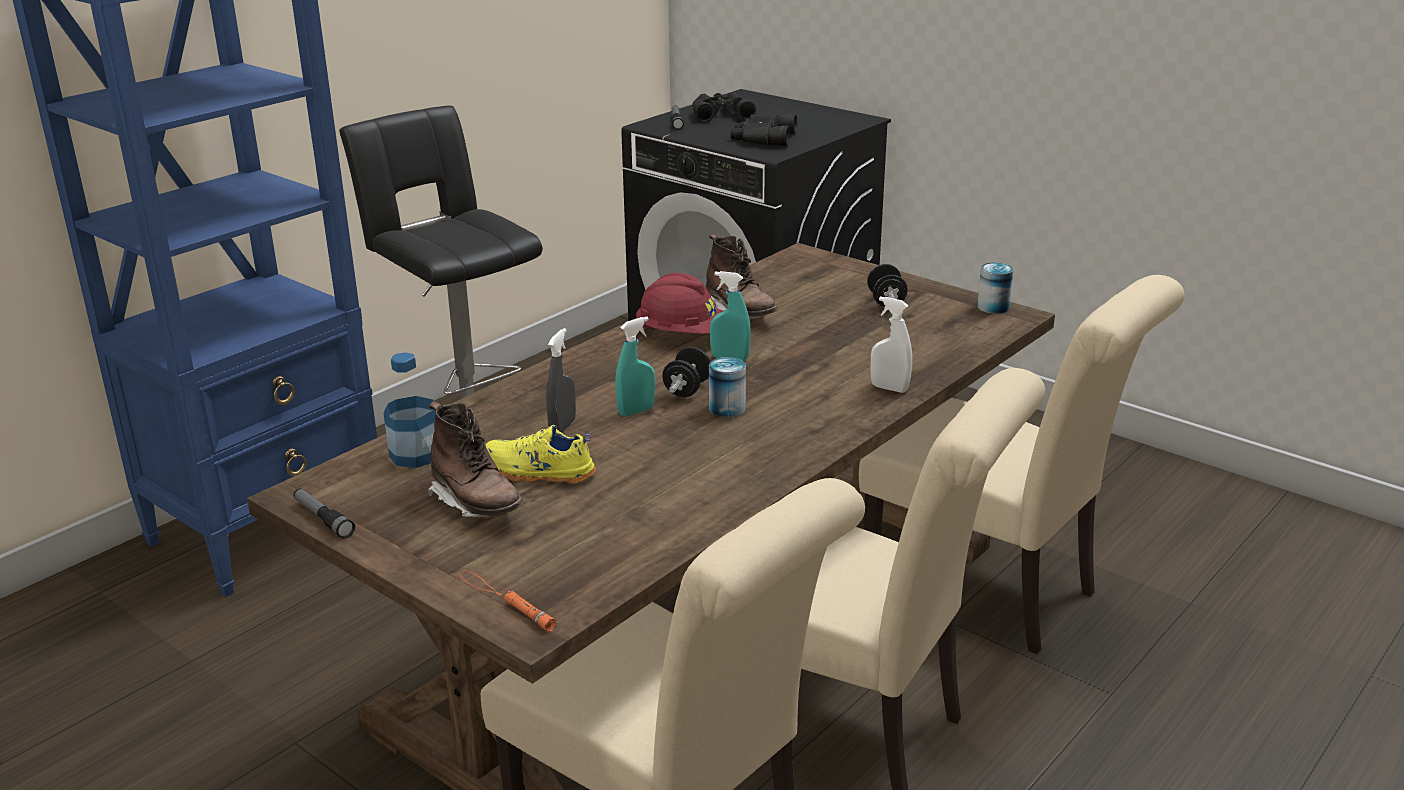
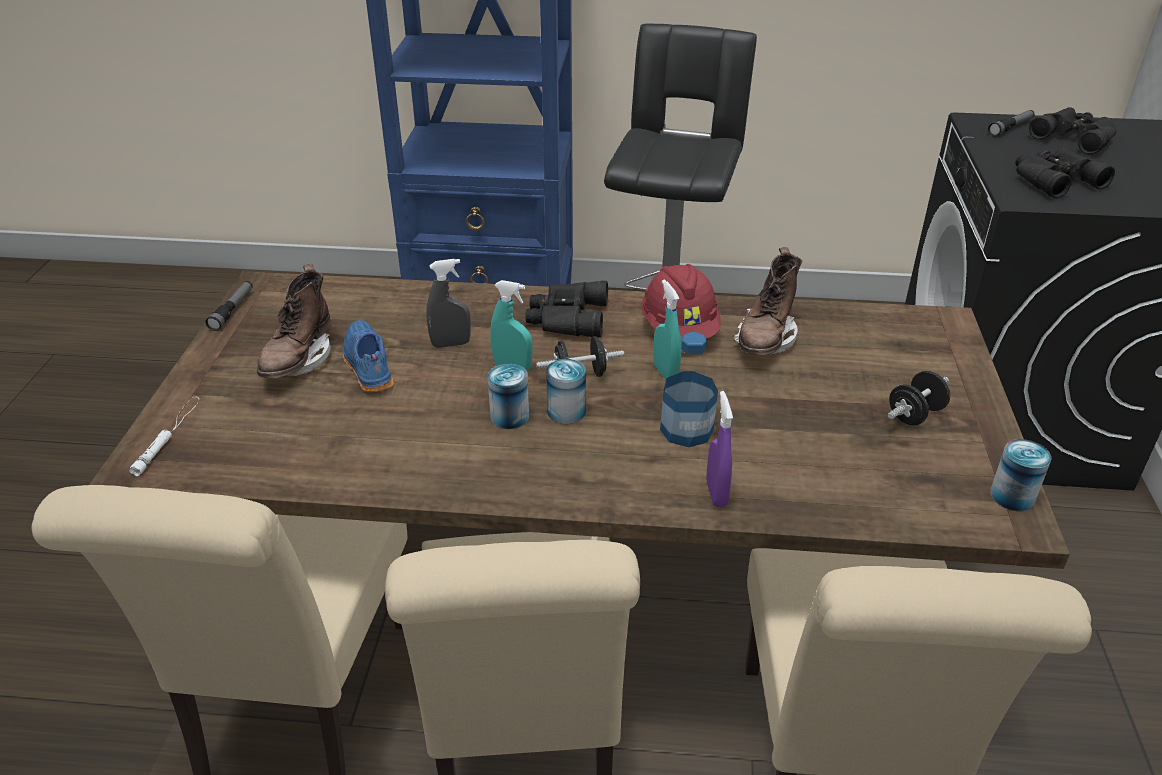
camera: 55 degrees right, 10 degrees up
bottle [383,352,435,468] -> bottle moved to [660,332,718,447]
orange flashlight [459,570,557,632] -> white flashlight [130,396,199,476]
yellow shoe [485,425,596,484] -> blue shoe [343,320,394,392]
white spray bottle [871,296,912,393] -> purple spray bottle [706,391,733,508]
none -> can [488,364,529,429]
none -> black binoculars [525,281,608,337]

